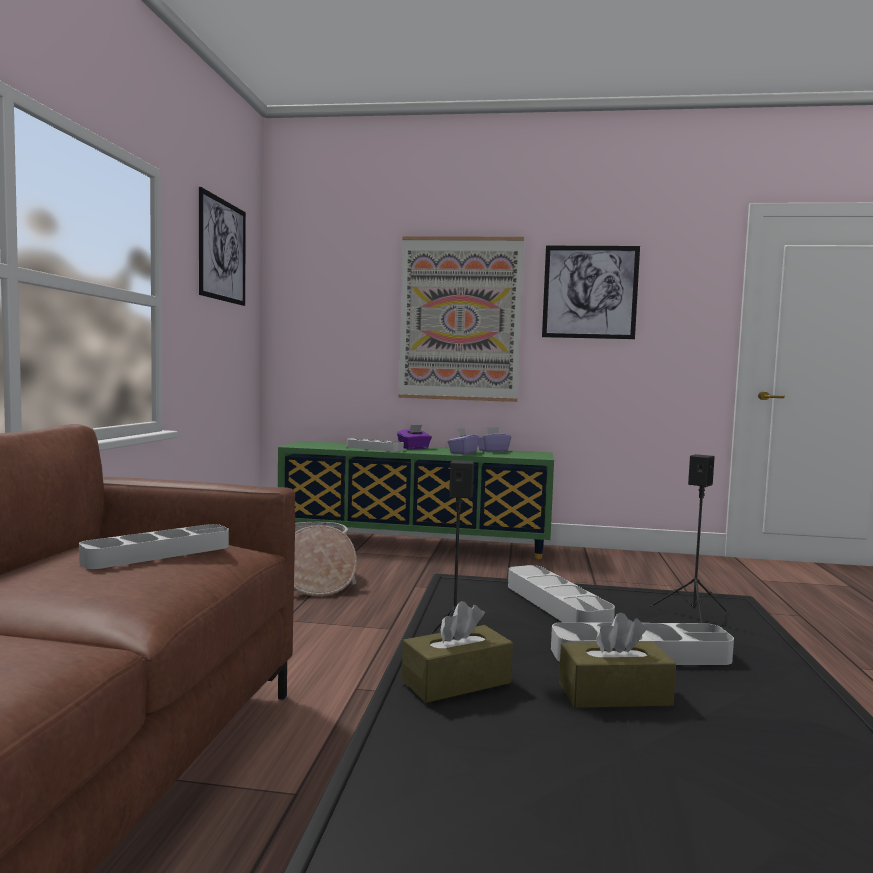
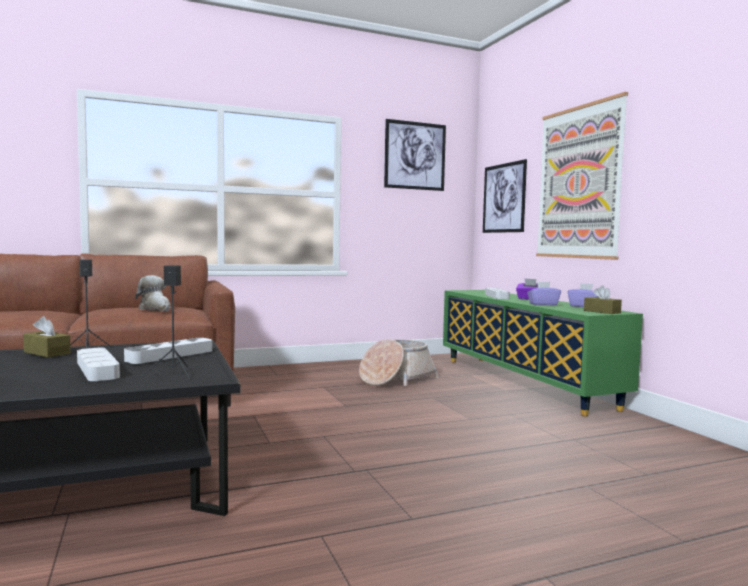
camera: 60 degrees right, 0 degrees up
grey tray [79,524,229,569] -> plush toy [135,275,170,311]
picture [542,246,640,339] -> picture moved to [483,159,527,233]
brown tissue box [559,613,676,708] -> brown tissue box moved to [584,286,622,314]

